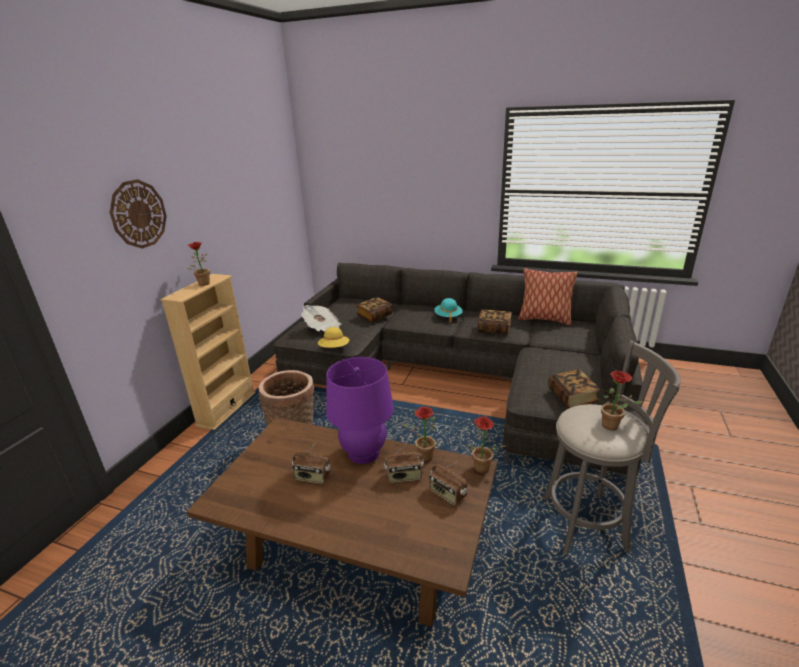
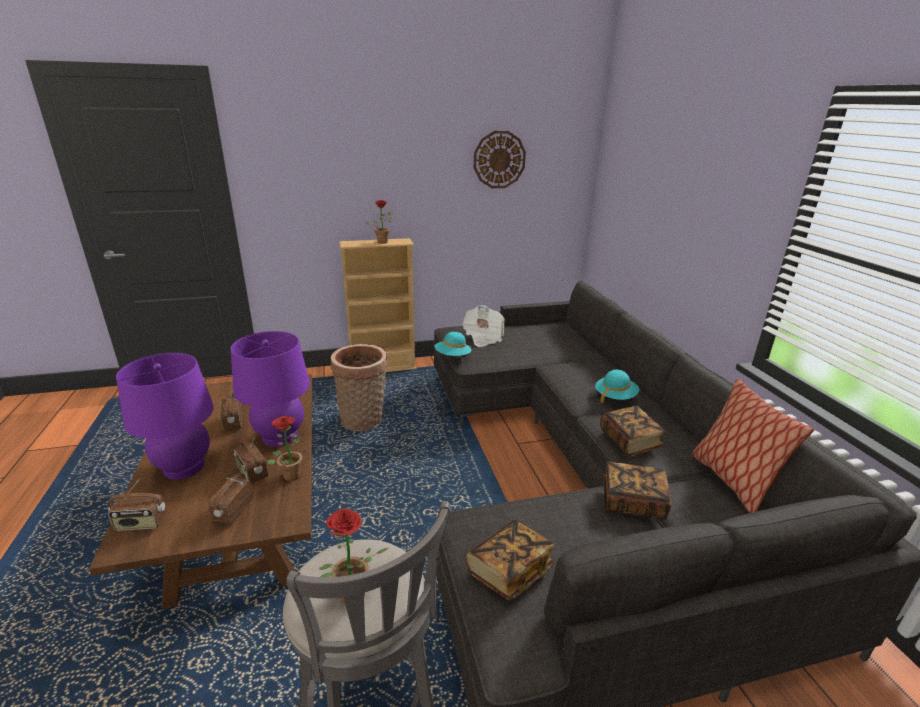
camera: 55 degrees right, 0 degrees up
wall clock [110,179,167,249] -> wall clock moved to [474,131,526,188]
yellow hat [318,327,349,348] -> turquoise hat [434,332,471,356]
book [356,297,393,323] -> book moved to [604,462,671,520]
potted plant [468,417,505,473] -> none
none -> radio [108,478,166,531]
none -> purple table lamp [116,353,214,480]

